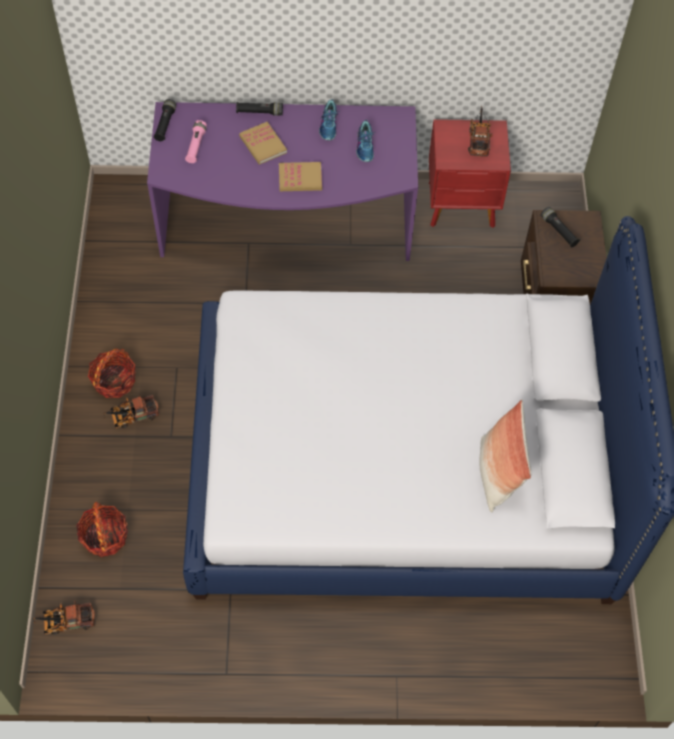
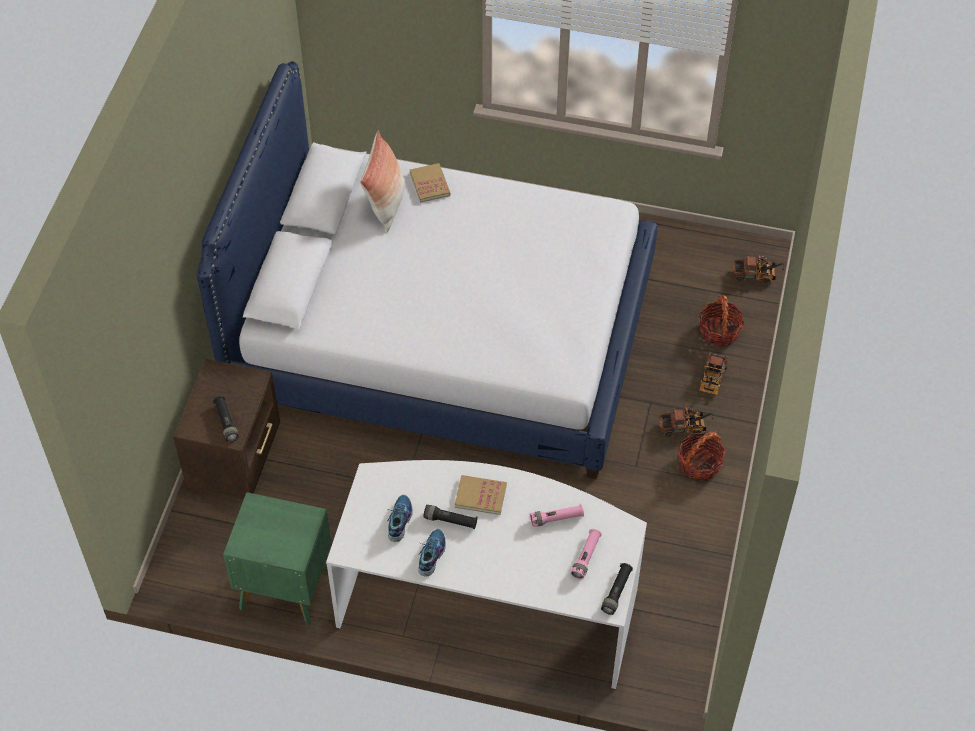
camera: 165 degrees left, 5 degrees down
purple desk [147,102,418,261] -> white desk [326,460,647,689]
black flashlight [236,102,283,116] -> black flashlight moved to [423,505,478,529]
book [239,122,287,165] -> book moved to [410,163,450,203]
red nightstand [429,119,511,228] -> green nightstand [223,492,331,625]
toy truck [468,106,492,157] -> toy truck moved to [699,352,728,395]
none -> pink flashlight [530,504,584,527]

